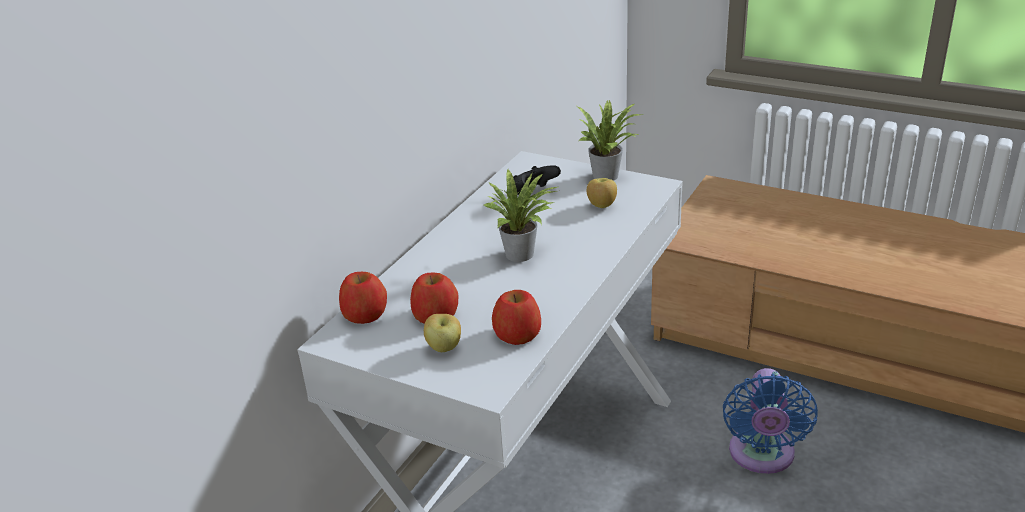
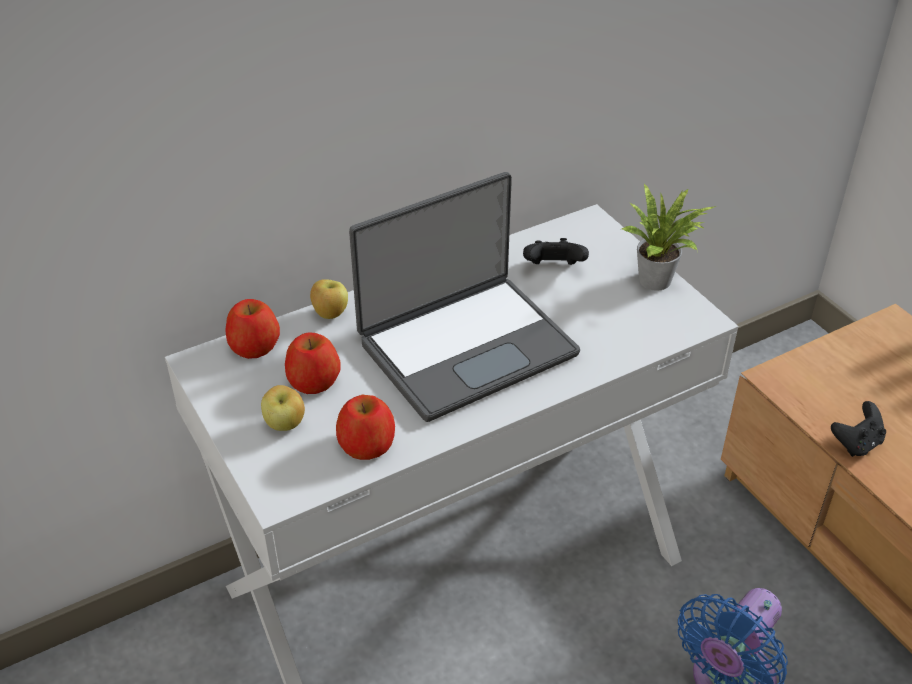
camera: 30 degrees right, 10 degrees up
potted plant [484,169,557,262] -> laptop [349,172,580,422]
apple [587,178,617,208] -> apple moved to [310,279,348,319]
none -> black game controller [831,401,886,457]

